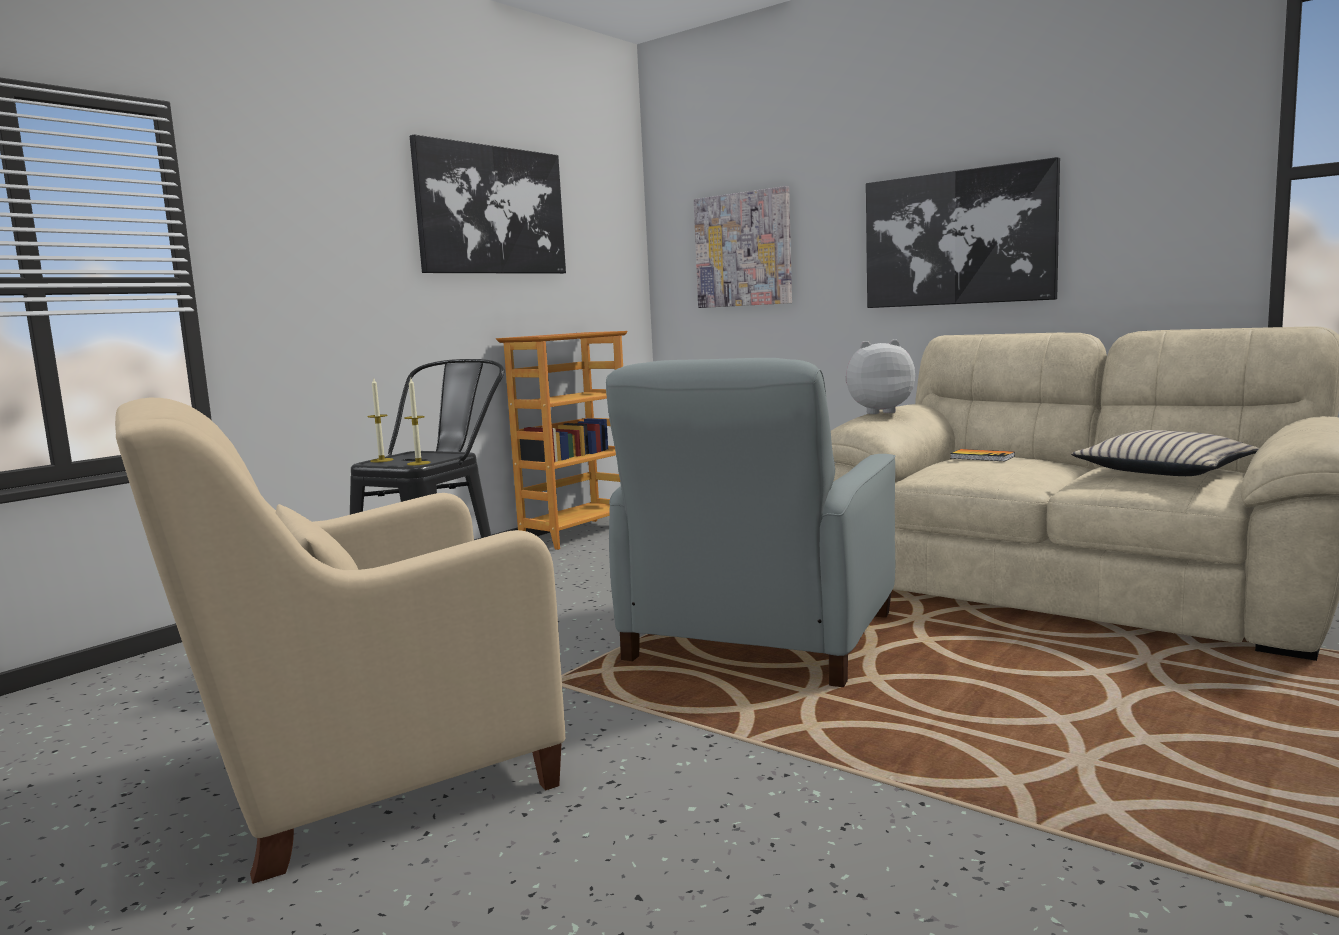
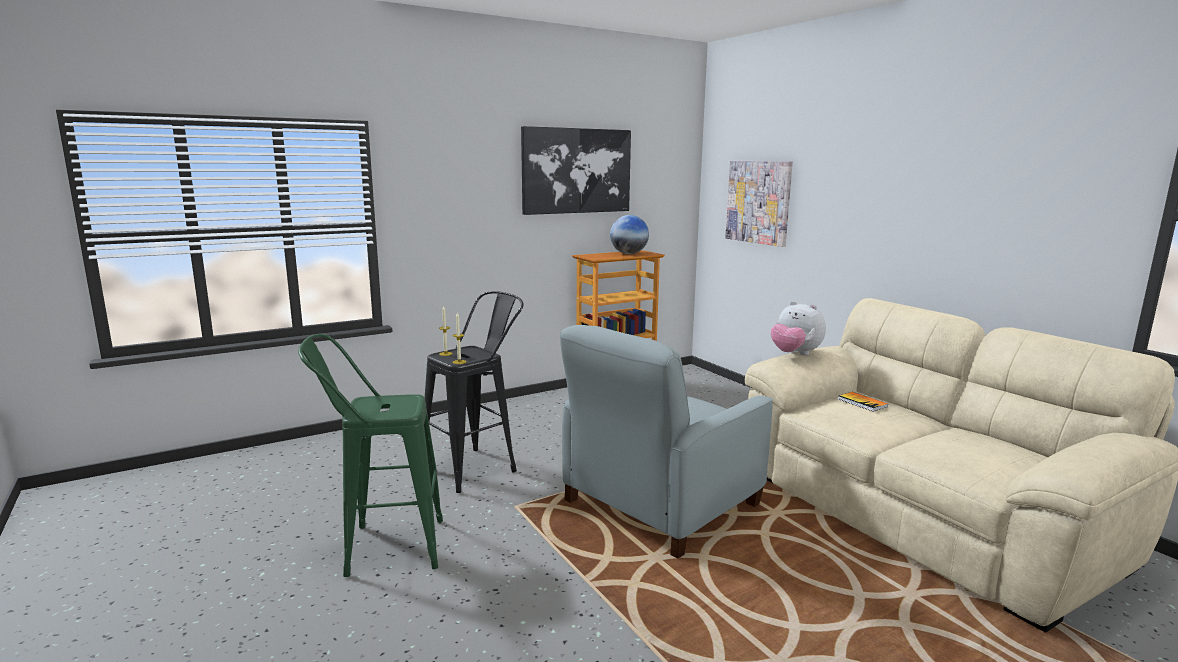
camera: 20 degrees right, 5 degrees up
beige armchair [115,398,565,884] -> green stool [298,334,443,577]
plush toy [845,339,915,414] -> plush toy turned 150 degrees counterclockwise [770,301,826,355]
picture [866,157,1060,308] -> none
beige pillow [1071,430,1259,476] -> none
none -> globe [610,215,649,254]

